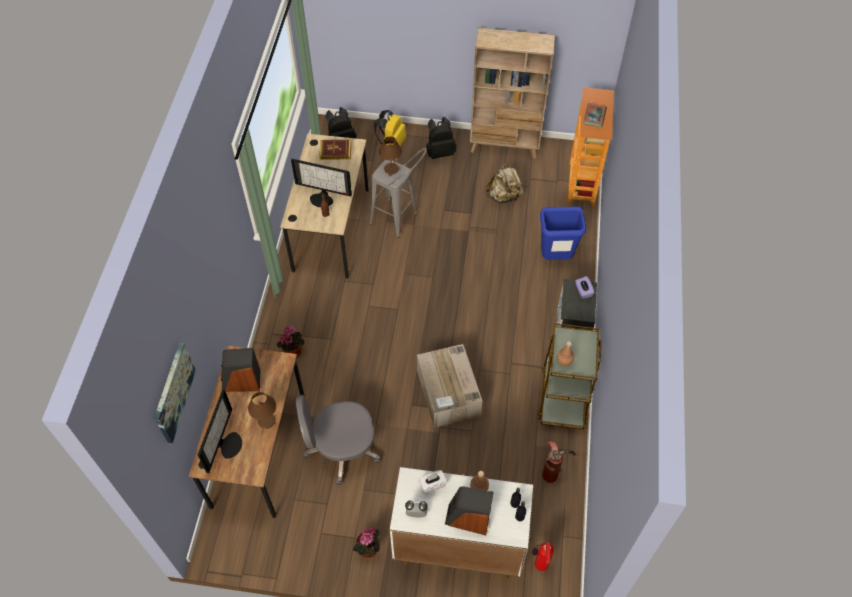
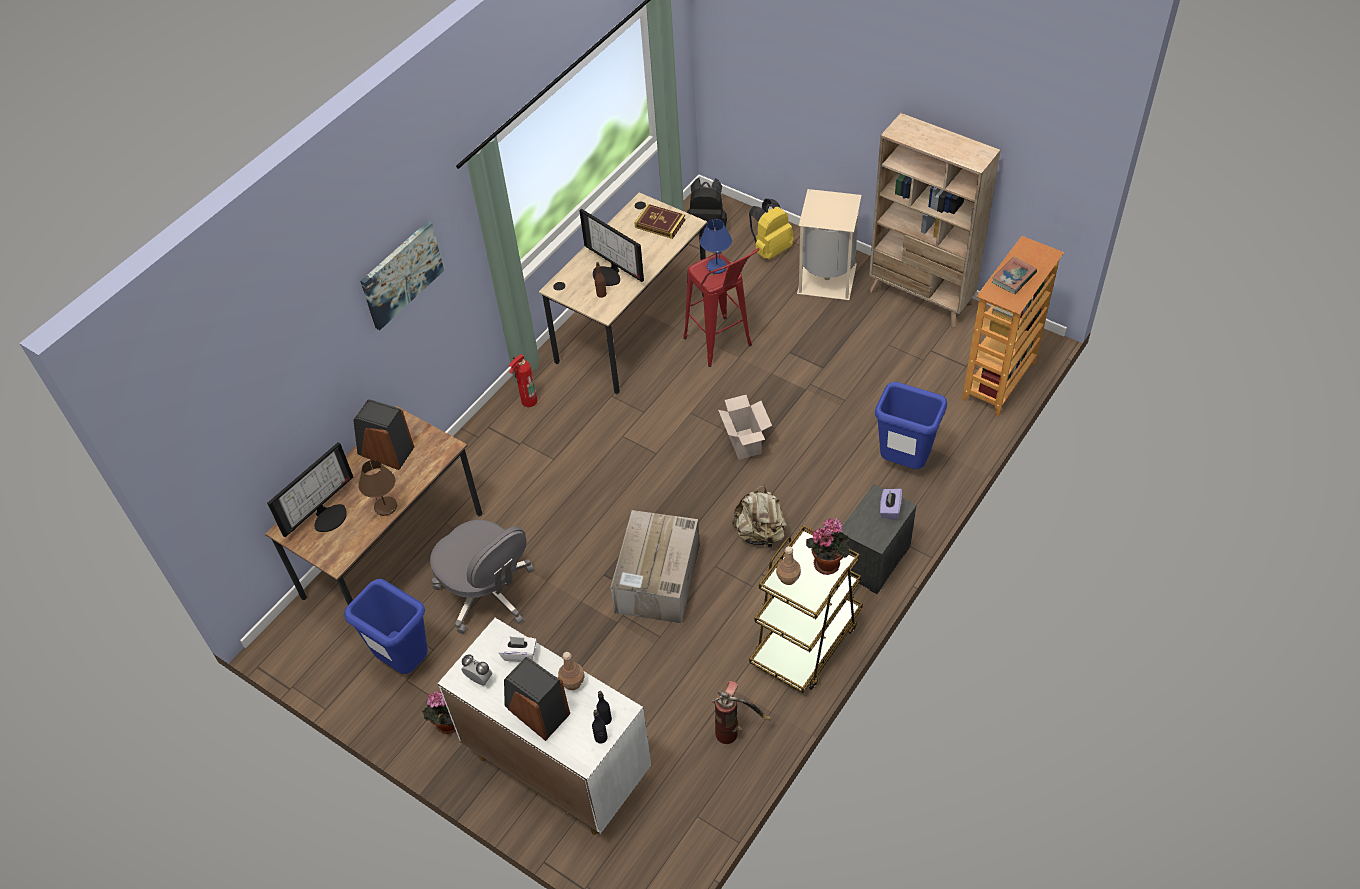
camera: 30 degrees right, 5 degrees down
picture [154,342,196,443] -> picture moved to [360,221,444,330]
potted plant [277,325,305,358] -> potted plant moved to [806,517,850,575]
grey office chair [296,395,380,485] -> grey office chair turned 150 degrees counterclockwise [430,520,534,634]
grey stool [370,148,427,238] -> red stool [683,248,760,367]
brown table lamp [379,136,402,174] -> blue table lamp [700,219,732,274]
black backpack [426,117,456,159] -> beige trash can [797,189,862,300]
beige backpack [486,164,523,203] -> beige backpack moved to [732,485,787,550]
fire extinguisher [532,542,554,571] -> fire extinguisher moved to [508,354,537,407]
none -> blue trash can [344,579,428,674]
none -> cardboard box [718,395,772,460]

